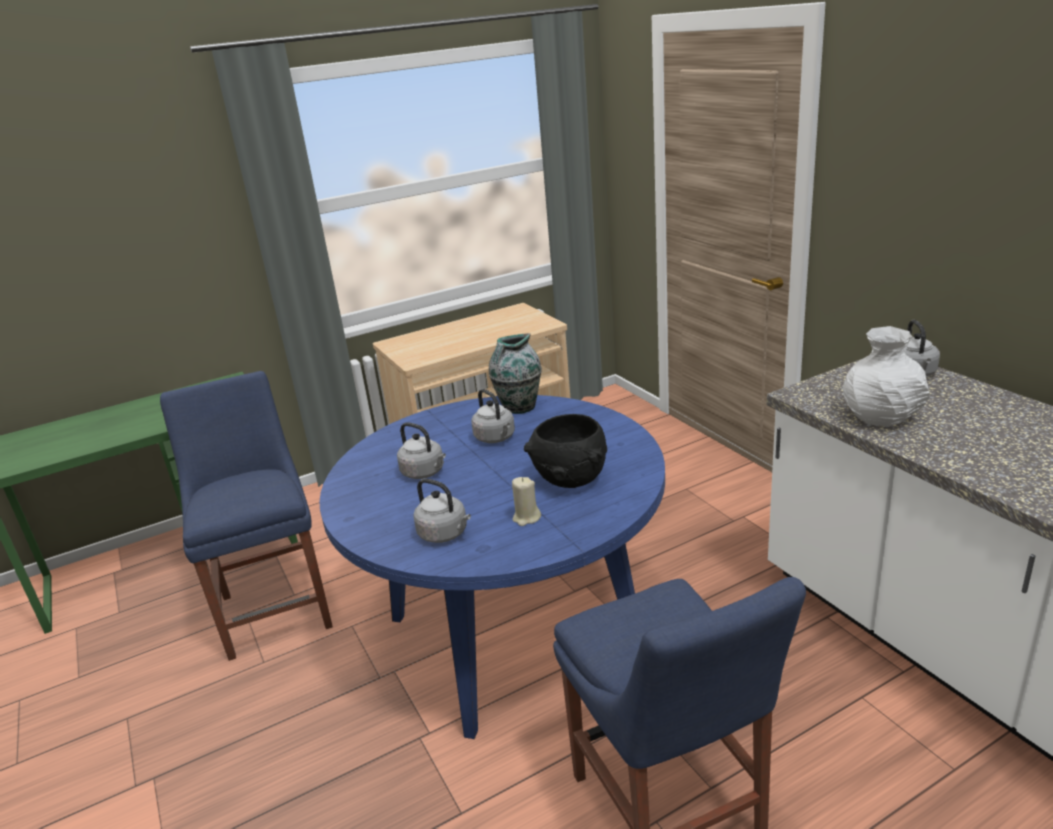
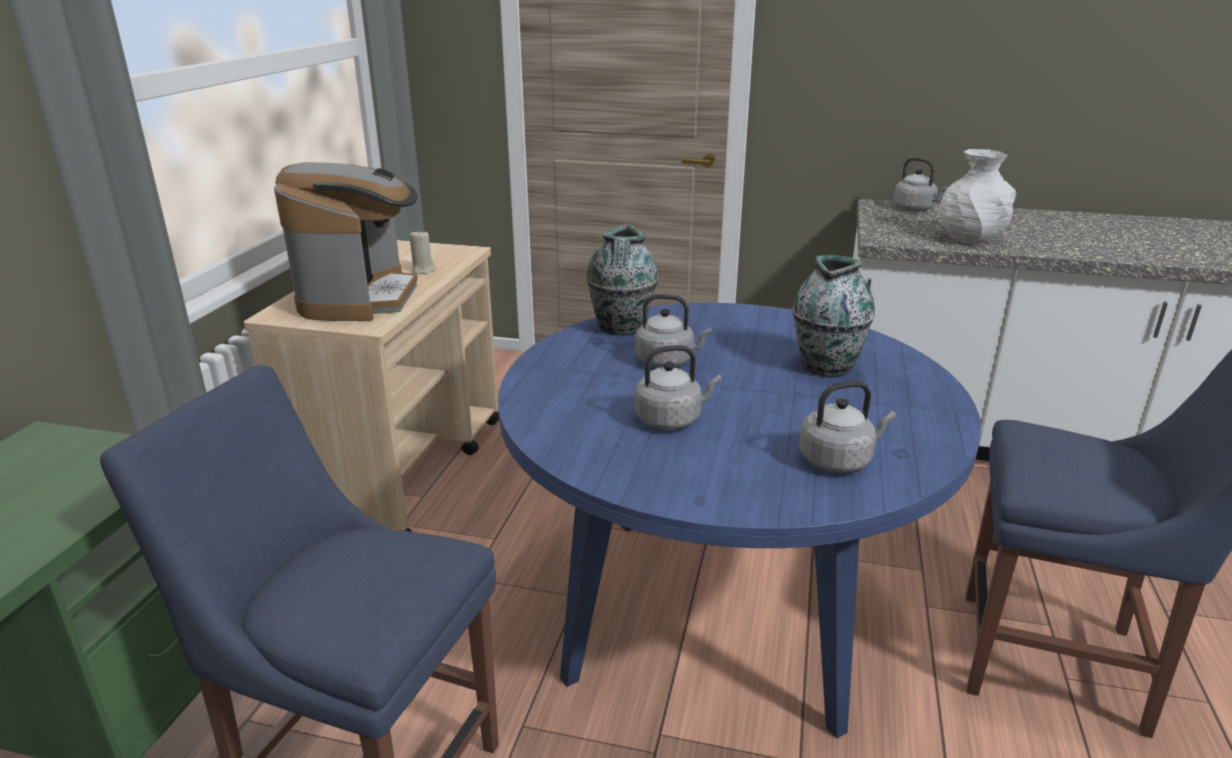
camera: 50 degrees left, 0 degrees up
beige candle [512,477,541,526] -> beige candle moved to [409,230,436,274]
black bowl [524,414,607,488] -> vase [792,255,875,378]
none -> coffee machine [274,162,418,321]

